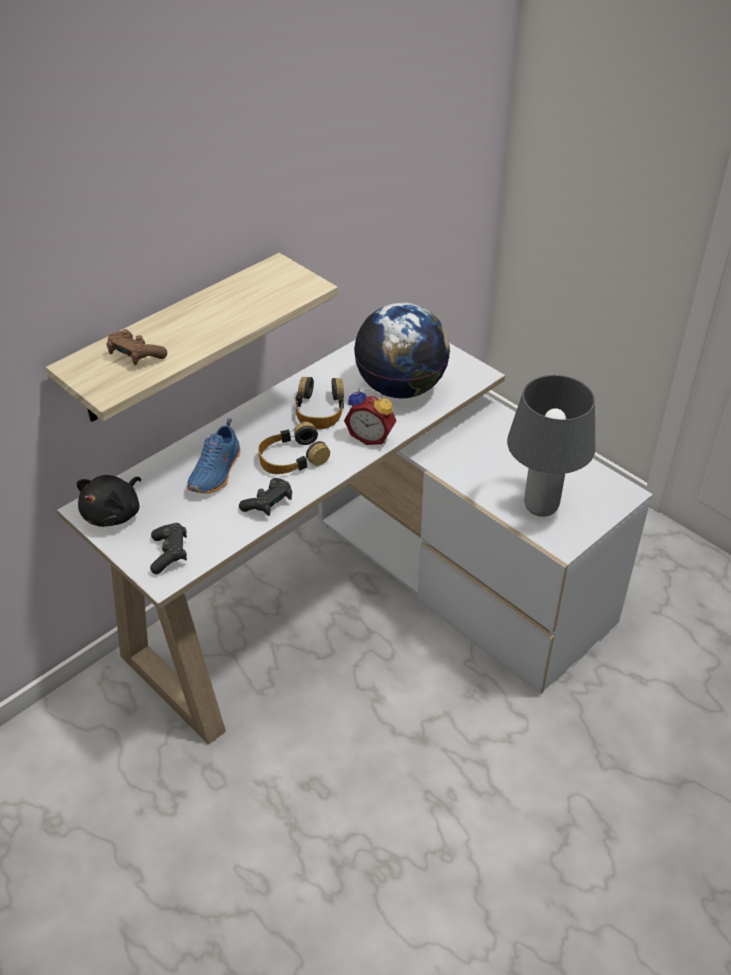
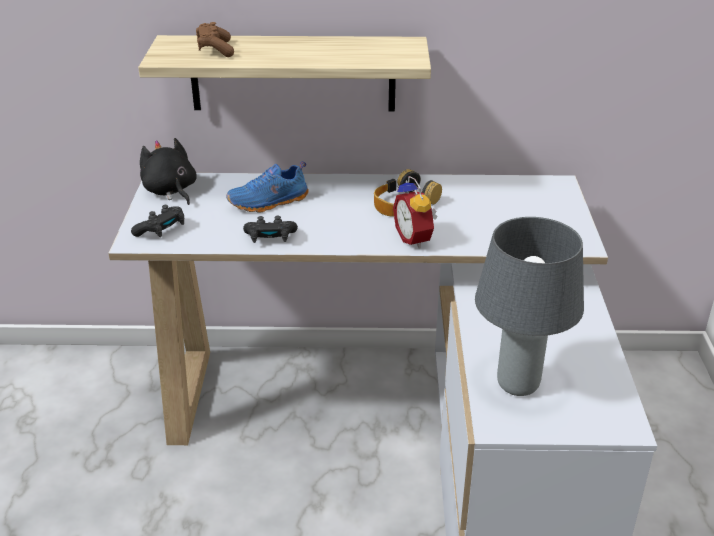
camera: 45 degrees right, 10 degrees down
black plush toy [77,475,141,527] -> black plush toy turned 75 degrees clockwise [140,138,197,205]
headphones [258,422,330,474] -> none
globe [354,302,450,398] -> none

